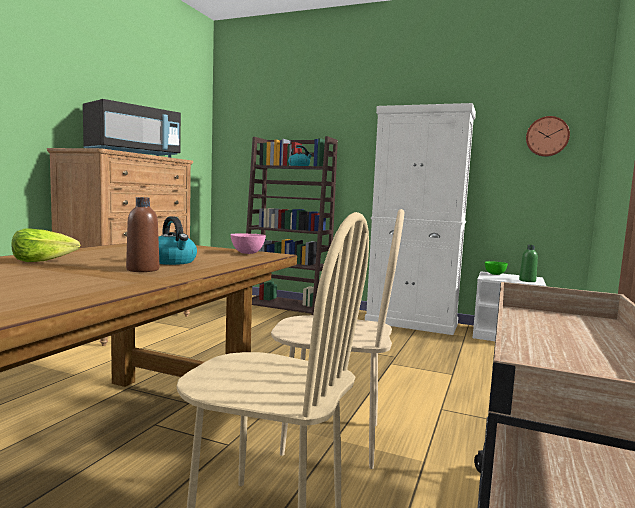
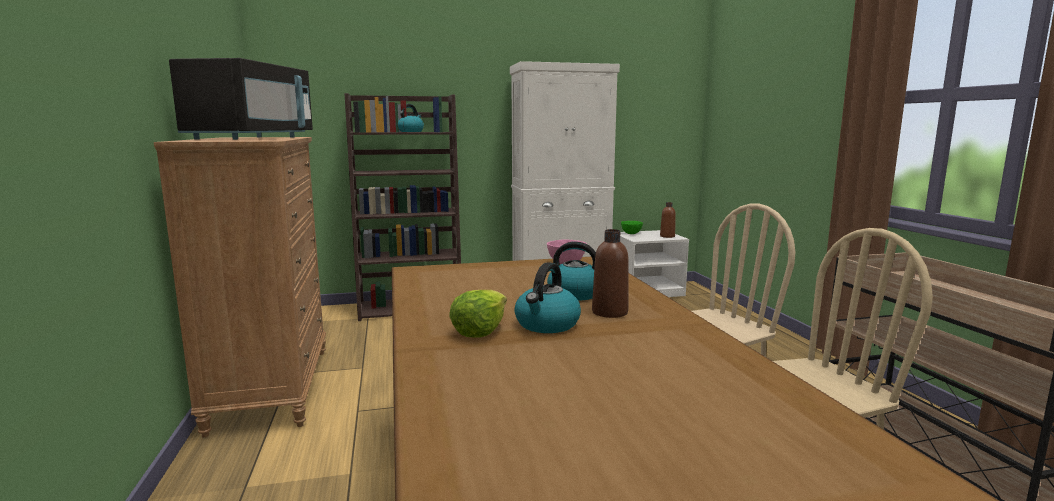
camera: 35 degrees left, 5 degrees up
green bottle [519,245,538,282] -> brown bottle [660,202,676,238]
wall clock [526,116,570,157] -> none
none -> kettle [514,262,581,333]

